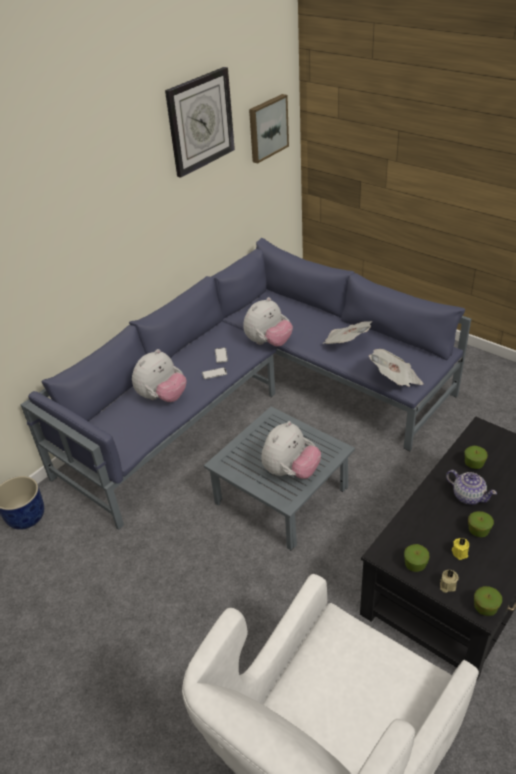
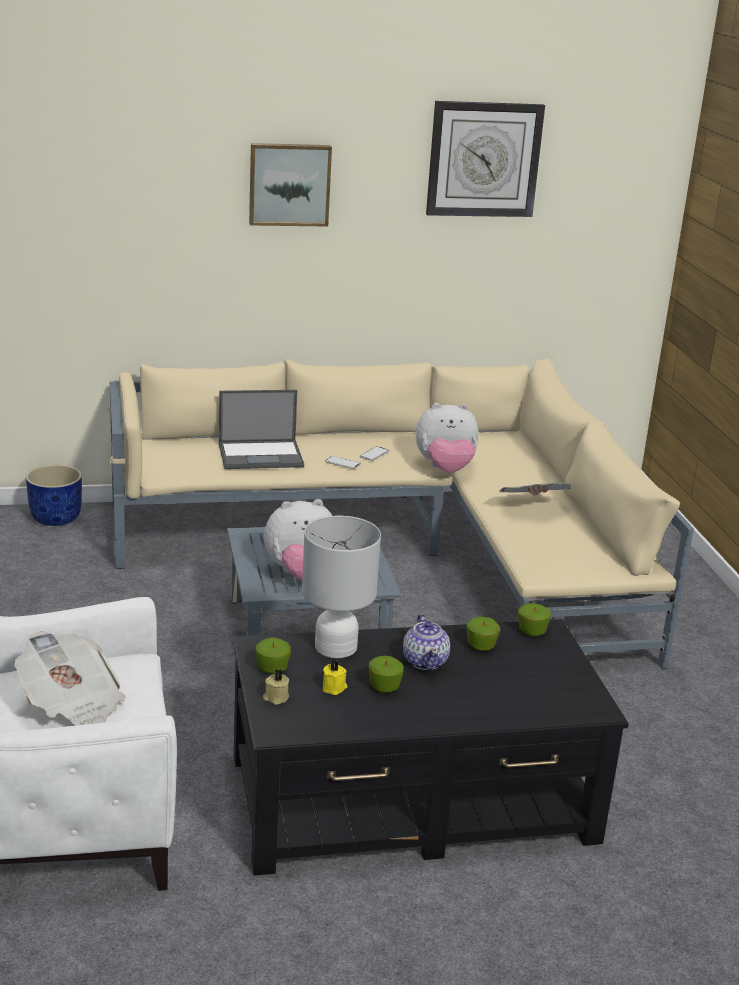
camera: 35 degrees right, 15 degrees down
blue sofa [21,238,471,550] -> beige sofa [108,358,694,669]
plush toy [132,349,187,402] -> laptop [219,390,304,469]
picture [249,94,289,164] -> picture moved to [249,143,332,226]
newspaper [369,349,424,387] -> newspaper moved to [15,631,126,726]
apple [474,586,502,616] -> apple moved to [518,603,551,637]
none -> grey table lamp [302,515,381,658]

